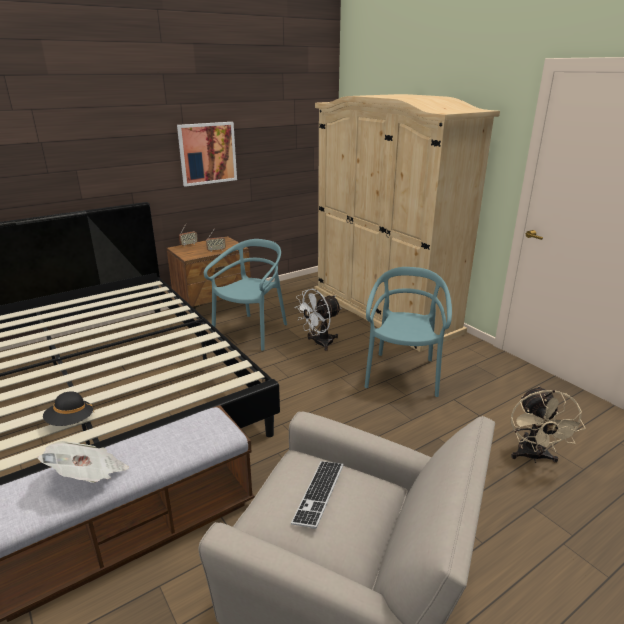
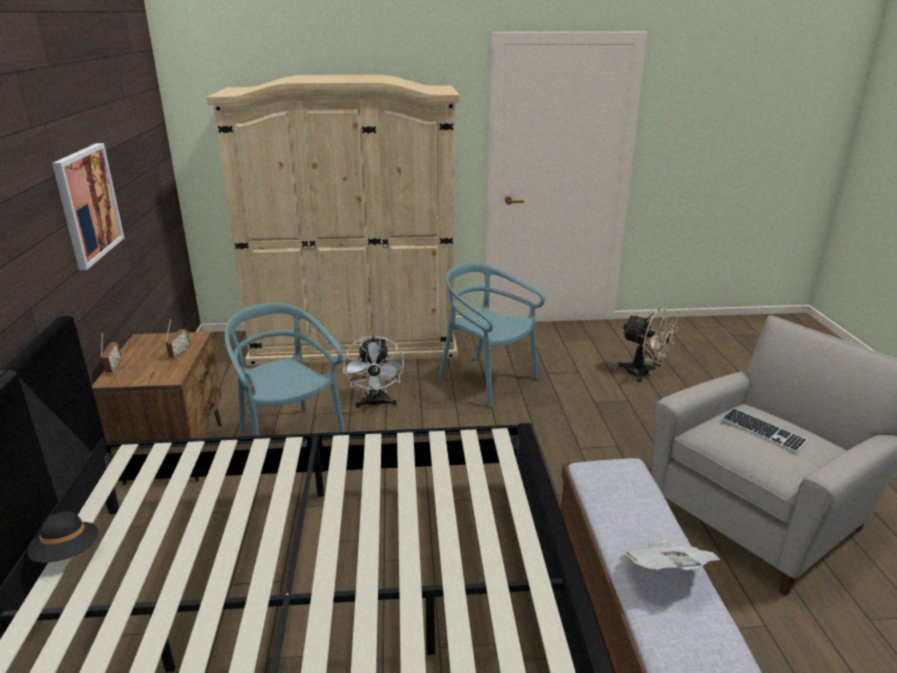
camera: 60 degrees left, 0 degrees up
black hat [43,391,94,426] -> black hat moved to [27,512,98,563]

